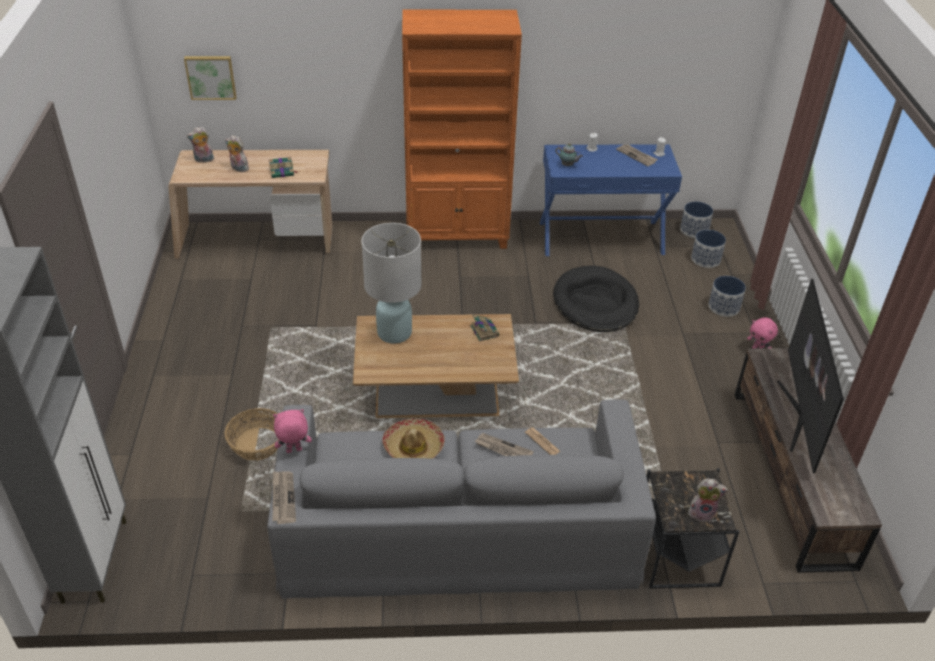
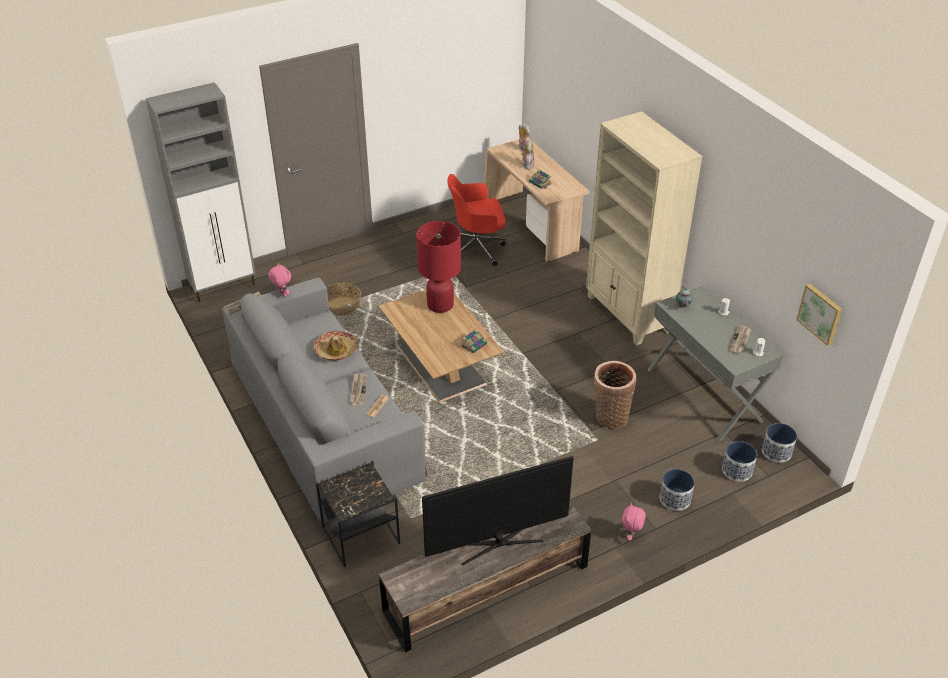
camera: 65 degrees right, 0 degrees up
picture [184,56,237,100] -> picture moved to [797,284,842,346]
white table lamp [361,223,422,344] -> red table lamp [416,221,461,313]
orange bookcase [402,9,522,249] -> beige bookcase [586,111,703,345]
blue console table [540,144,682,256] -> grey console table [647,286,783,442]
black dog bed [553,265,639,332] -> basket [594,361,636,429]
plush toy [688,478,728,522] -> none
none -> red office chair [448,174,506,266]

